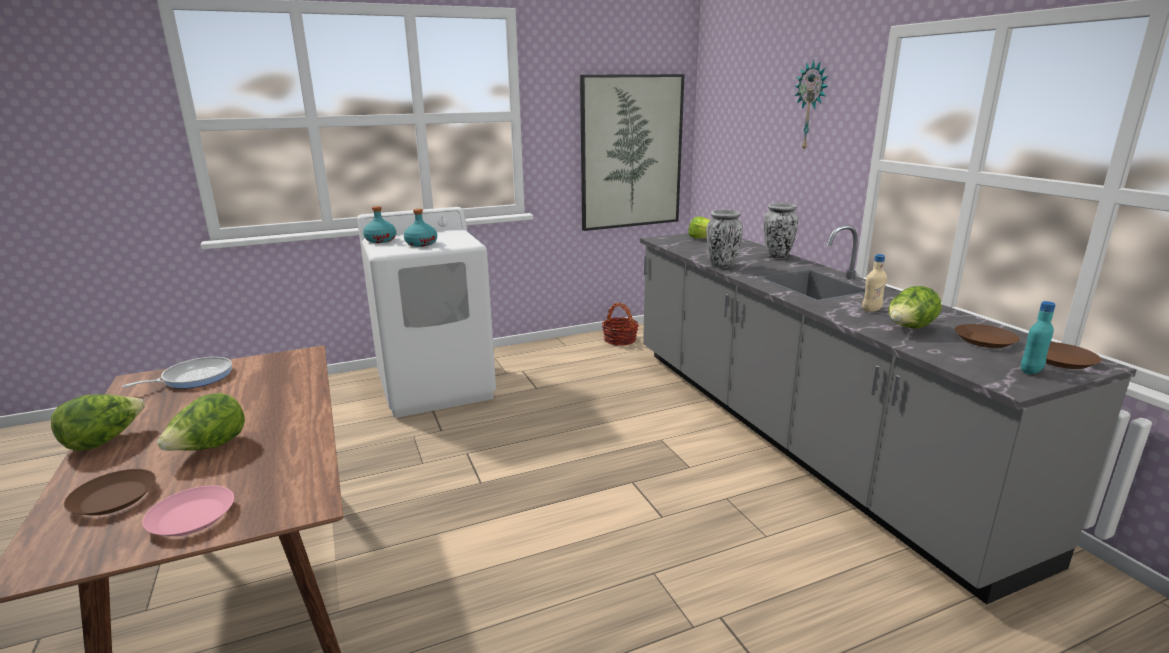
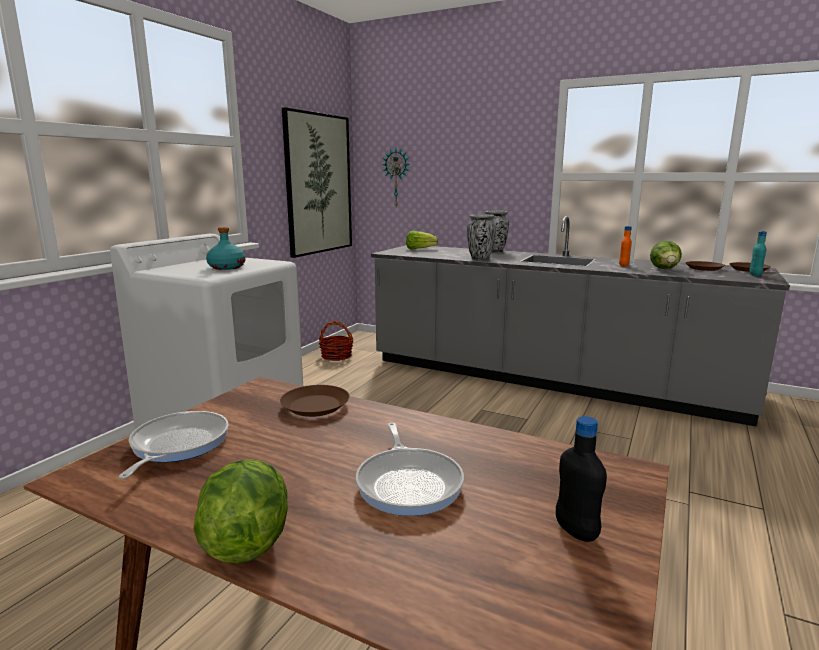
camera: 40 degrees left, 5 degrees down
brown plate [64,469,156,516] -> brown plate moved to [280,385,350,417]
pink plate [142,485,234,536] -> black bottle [556,416,607,542]
lettuce [157,393,245,451] -> frying pan [356,423,464,516]
turquoise bottle [363,206,396,243] -> none
wall clock [794,60,828,150] -> wall clock moved to [382,148,410,207]
beige bottle [862,254,887,312] -> orange bottle [619,226,632,267]

